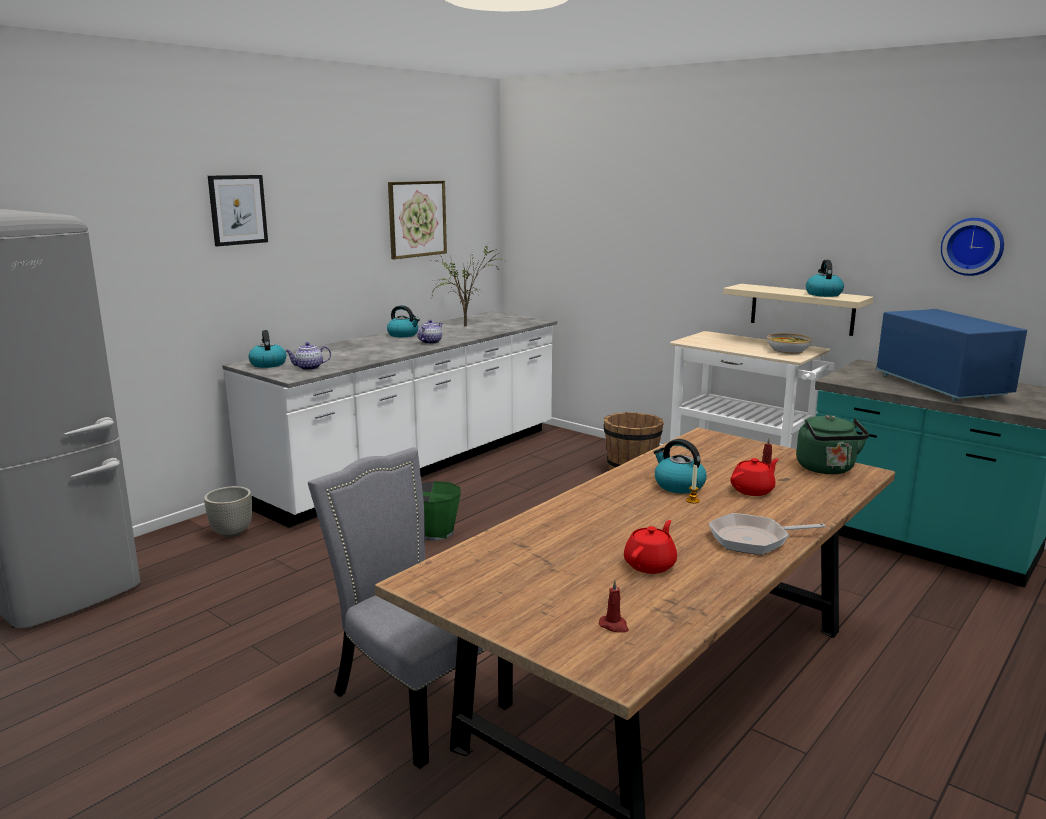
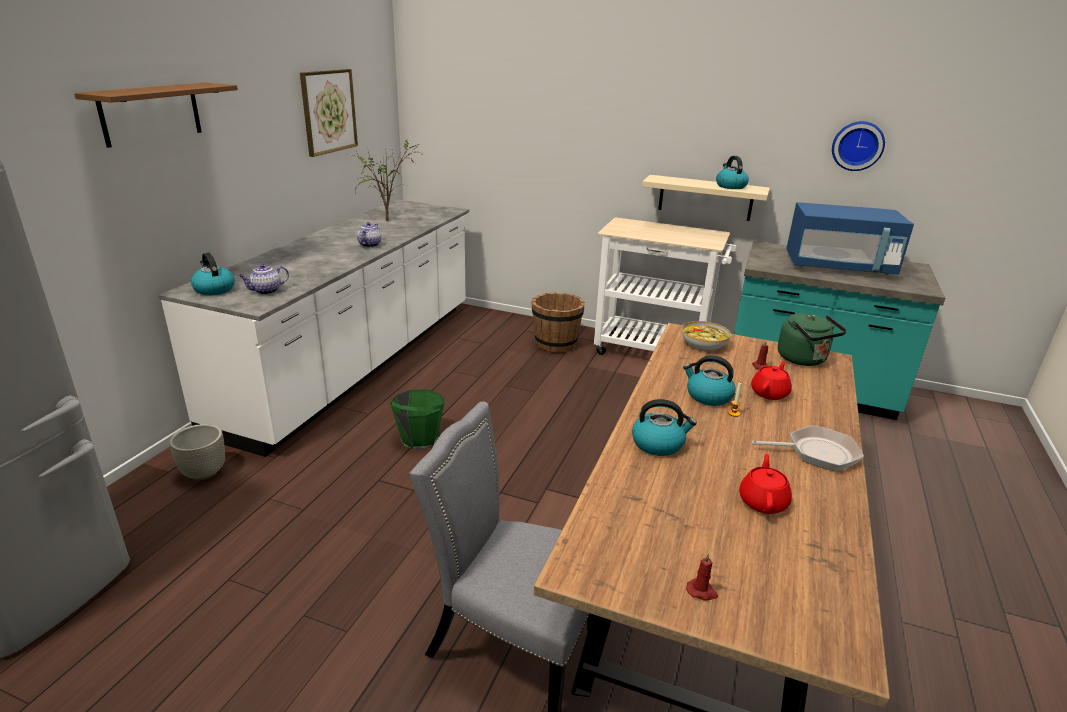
camera: 20 degrees left, 10 degrees up
picture [208,175,268,246] -> brown shelf [74,83,238,148]
kettle [387,305,420,337] -> kettle moved to [632,399,697,456]
red candle [599,580,629,632] -> red candle moved to [686,553,718,601]
frying pan [709,513,826,555] -> frying pan turned 150 degrees counterclockwise [751,425,864,471]
bowl [767,334,812,354] -> bowl moved to [682,321,731,352]
blue microwave [876,309,1027,401] -> blue microwave turned 135 degrees clockwise [786,202,914,275]

